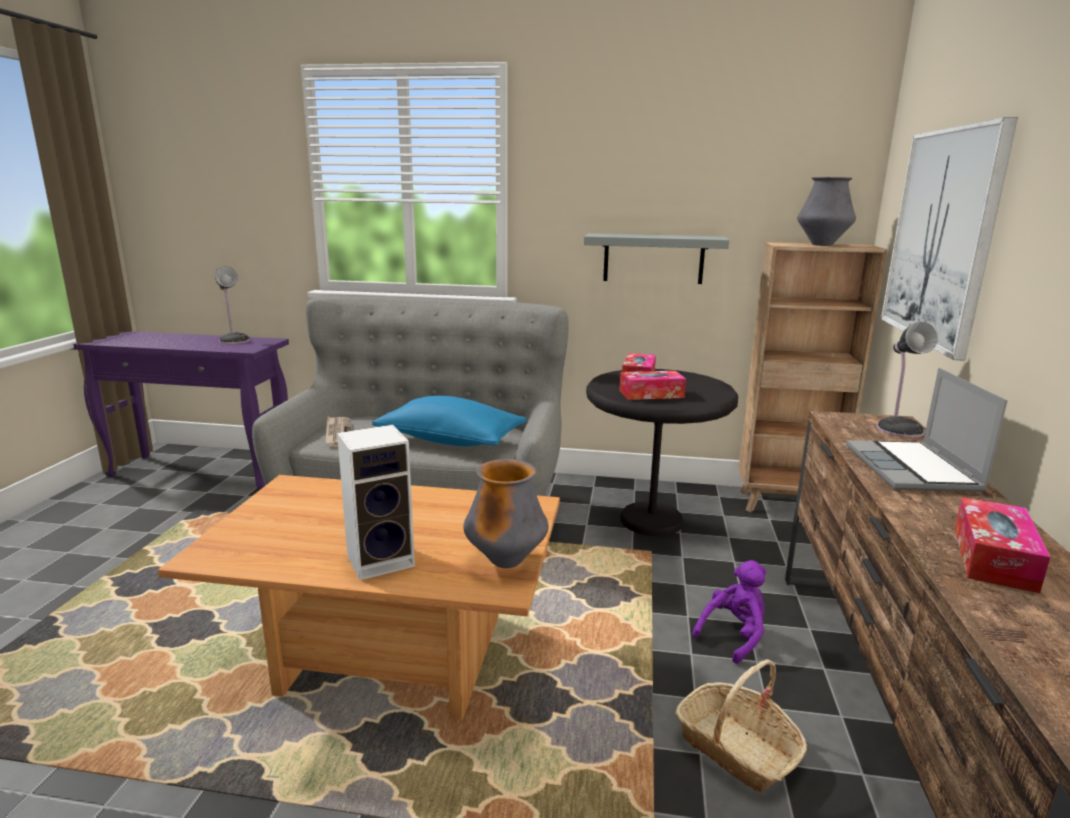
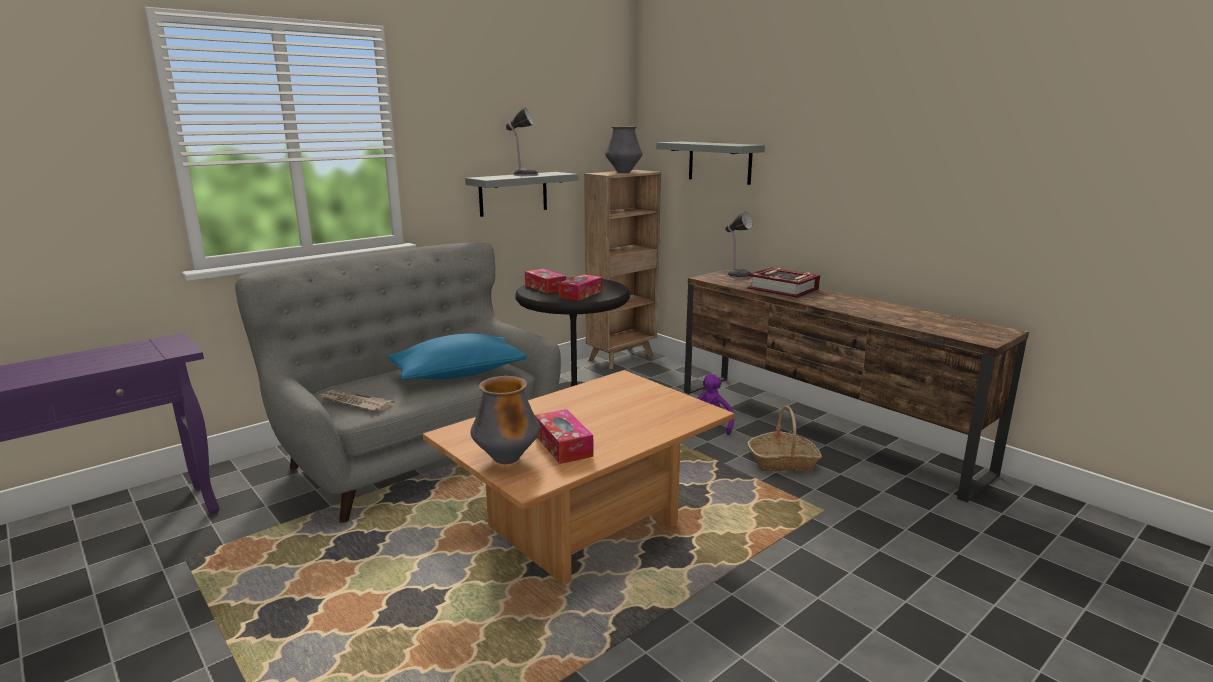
camera: 50 degrees left, 0 degrees up
table lamp [215,266,250,344] -> table lamp moved to [505,108,539,176]
speaker [337,425,415,580] -> none
vase [463,459,549,568] -> vase moved to [471,376,540,464]
laptop [846,368,1008,492] -> book [747,267,820,298]
picture [881,117,1018,361] -> grey shelf [656,142,765,185]
tissue box [955,497,1050,593] -> tissue box moved to [535,409,593,464]

